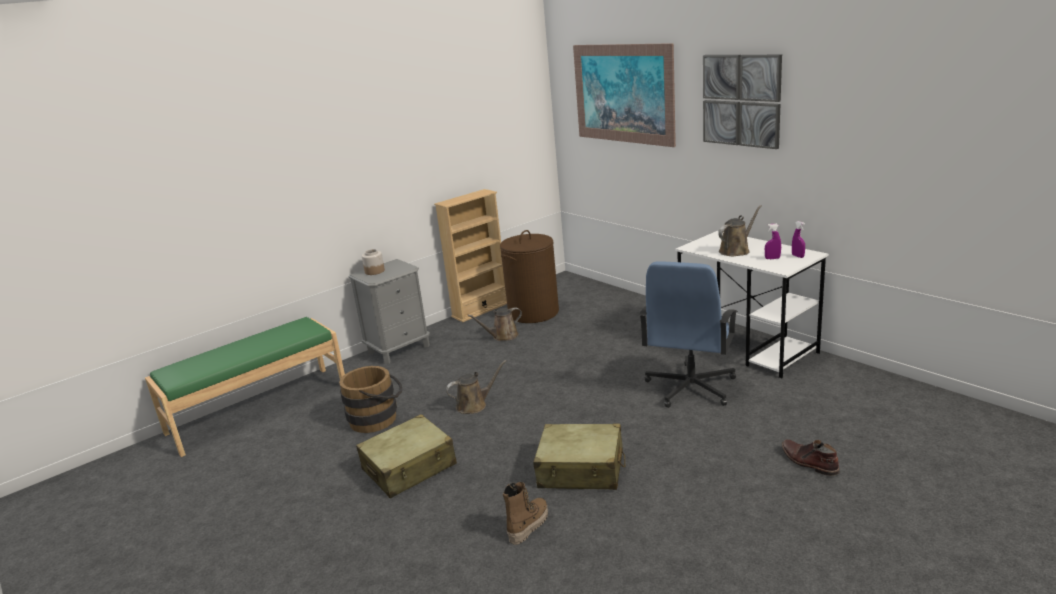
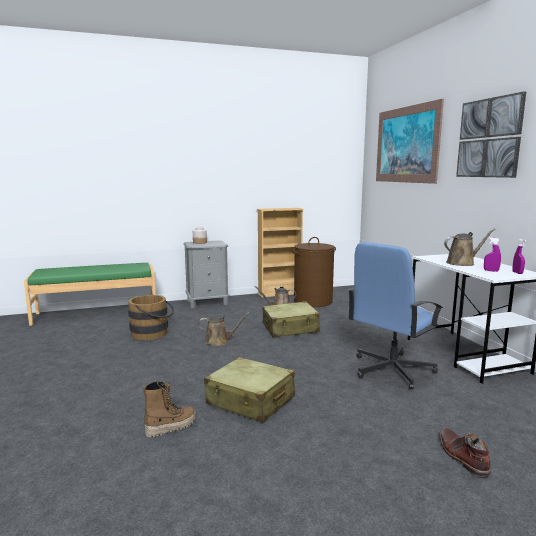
camera: 20 degrees right, 10 degrees down
beige suitcase [356,414,457,498] -> beige suitcase moved to [262,301,320,338]

